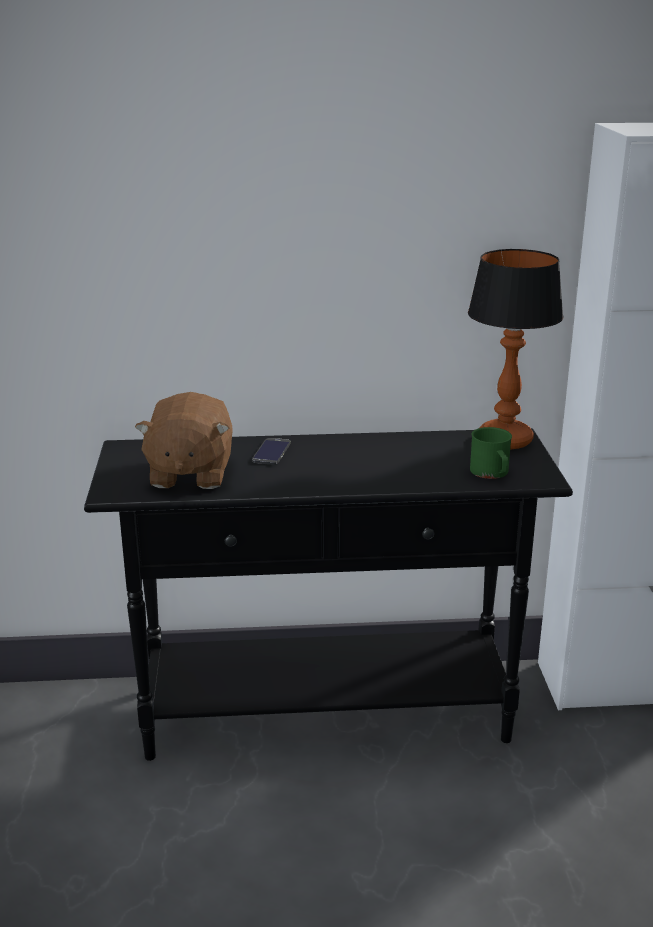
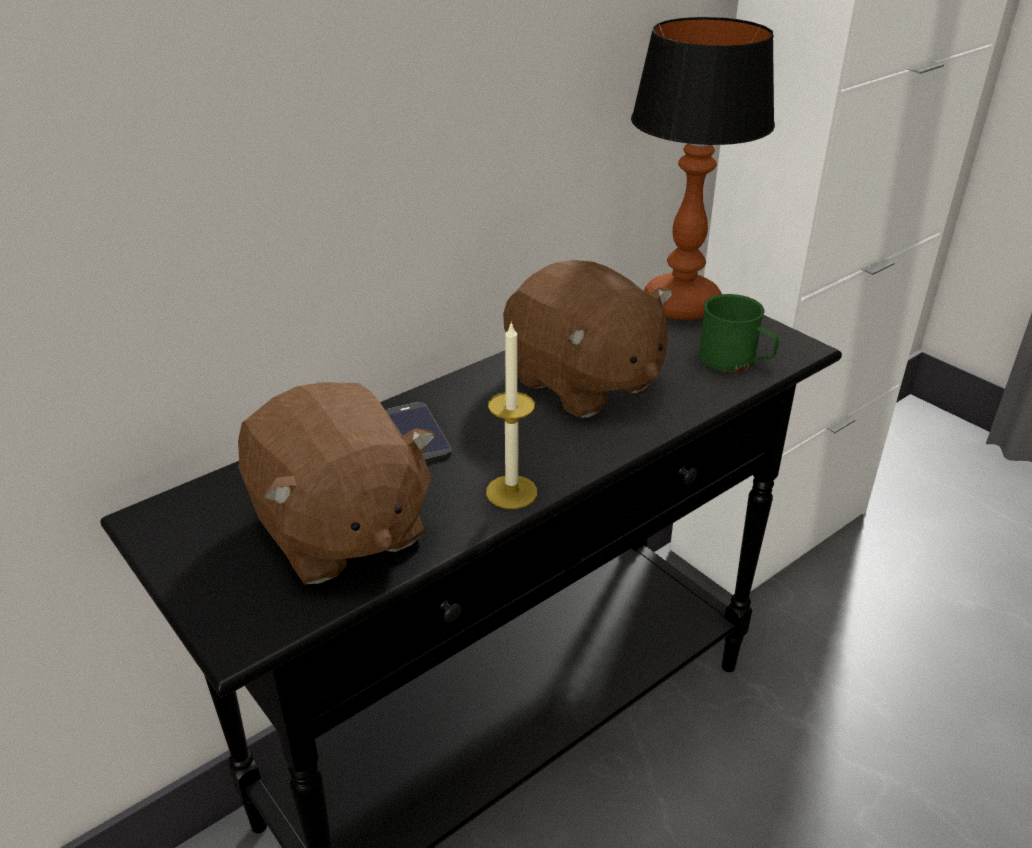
camera: 35 degrees left, 10 degrees up
none -> candle [486,322,537,509]
none -> brown plush toy [503,260,673,418]

